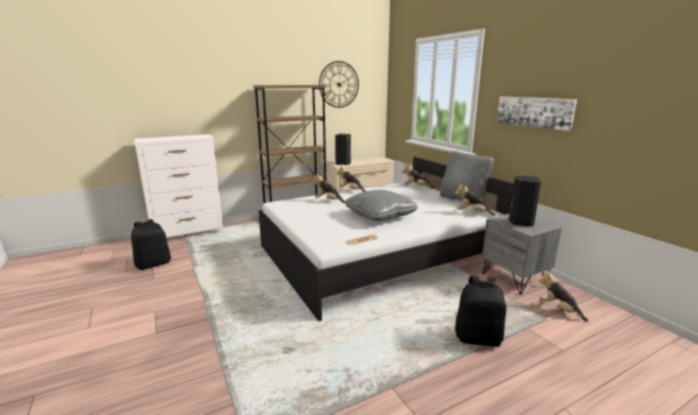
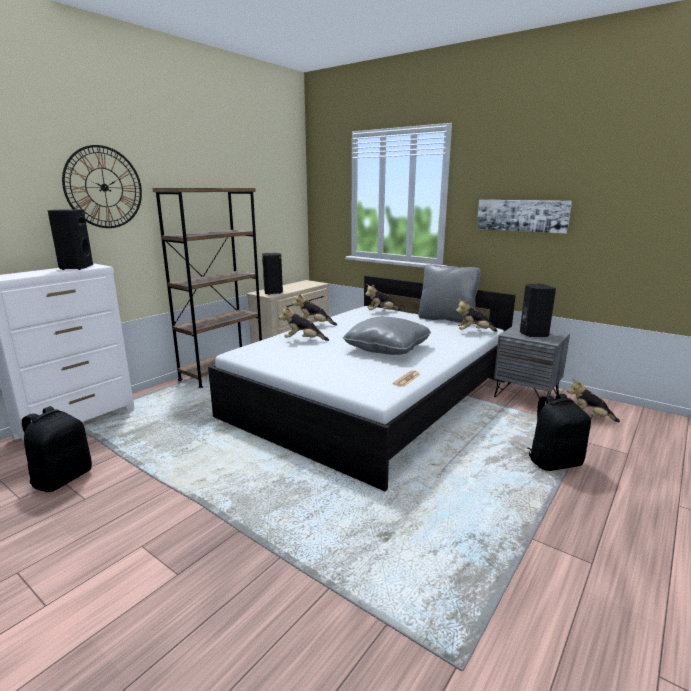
camera: 25 degrees left, 0 degrees up
wall clock [319,61,359,108] -> wall clock moved to [62,145,142,228]
none -> black speaker [48,209,93,270]

